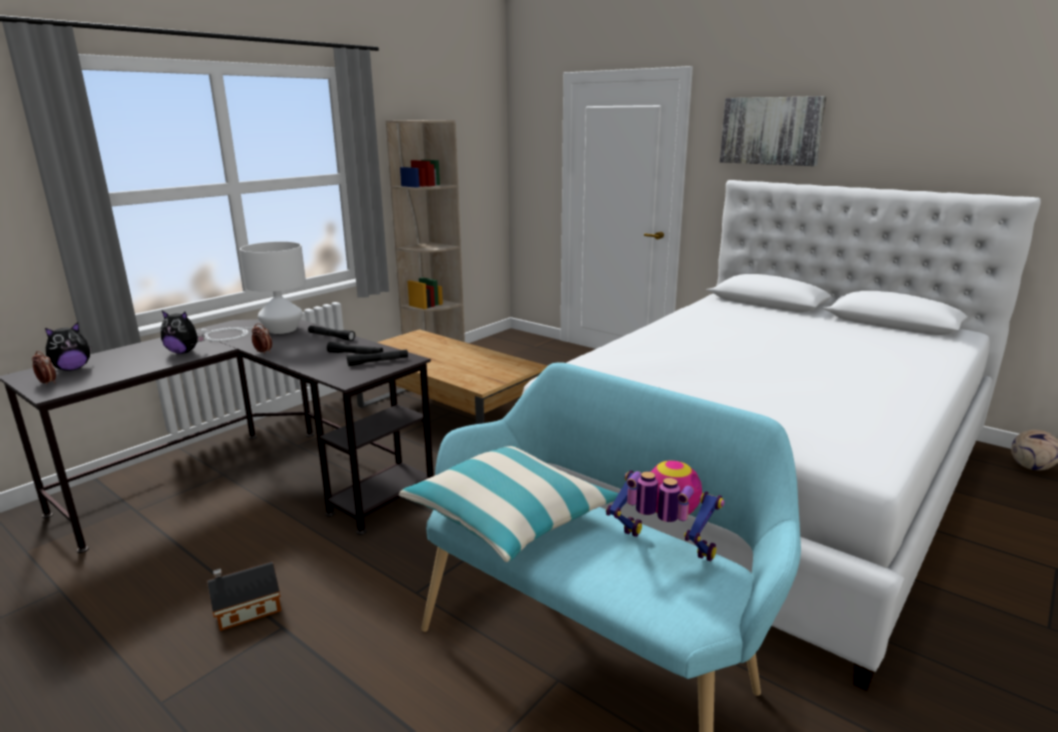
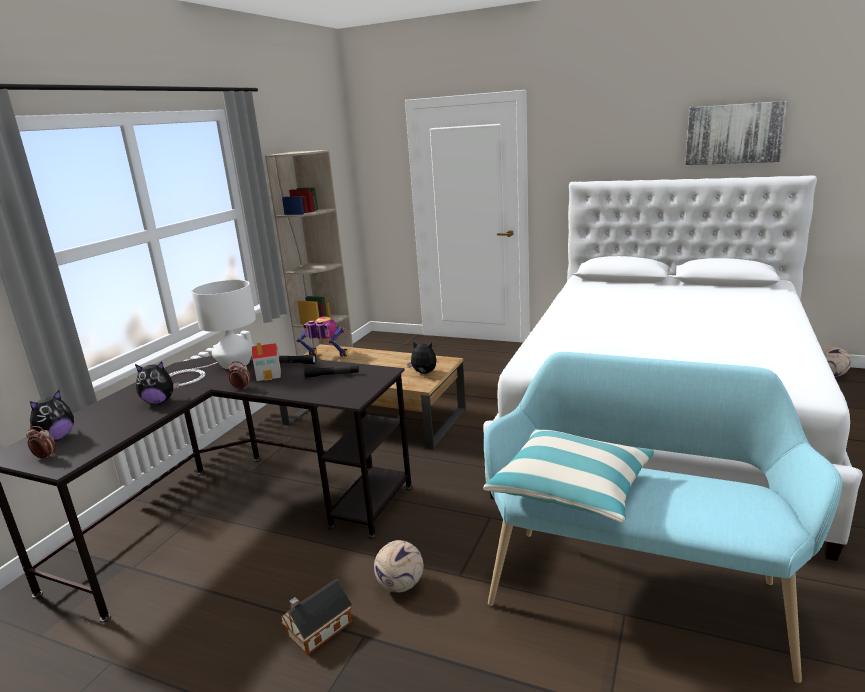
camera: 15 degrees left, 0 degrees up
black flashlight [347,349,408,366] -> none
toy robot [606,460,724,561] -> toy robot moved to [296,316,348,356]
picture [720,96,826,166] -> picture moved to [685,101,788,165]
none -> toy house [252,343,281,381]
none -> football [374,540,424,592]
none -> plush toy [407,341,437,374]

